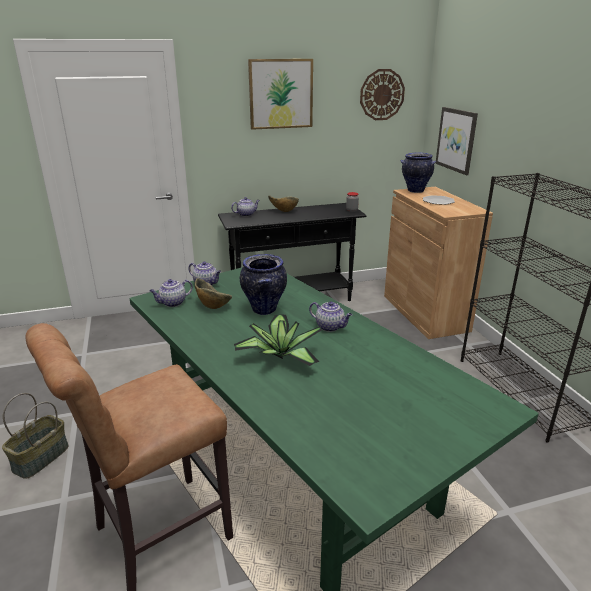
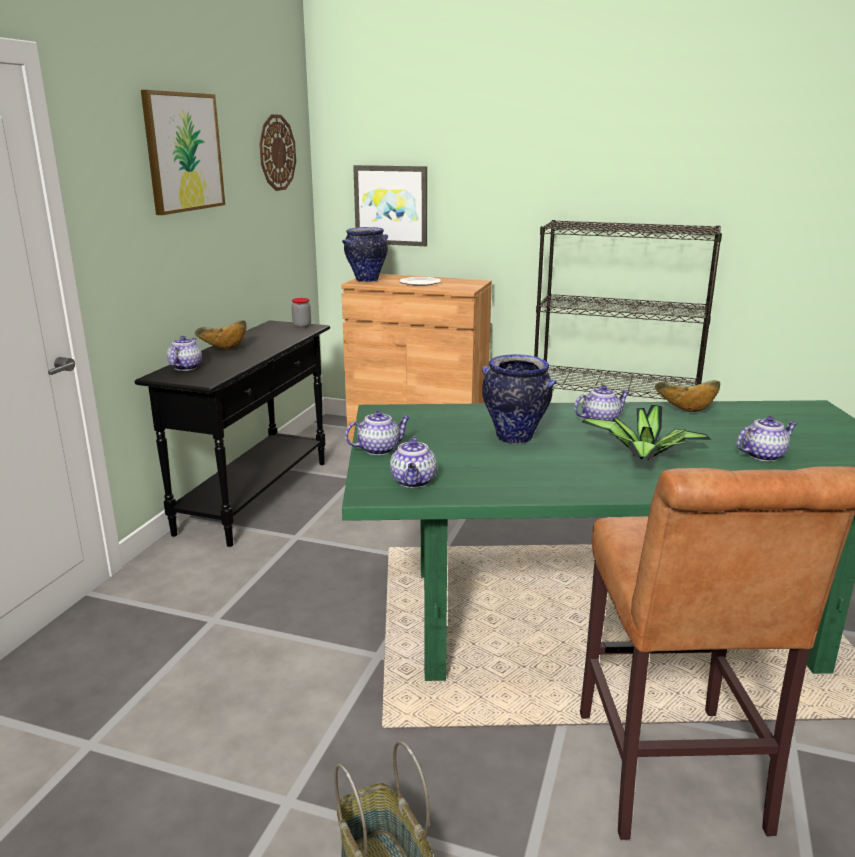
camera: 55 degrees left, 5 degrees down
bowl [195,278,232,309] -> bowl moved to [655,380,720,412]
none -> teapot [737,416,797,461]

